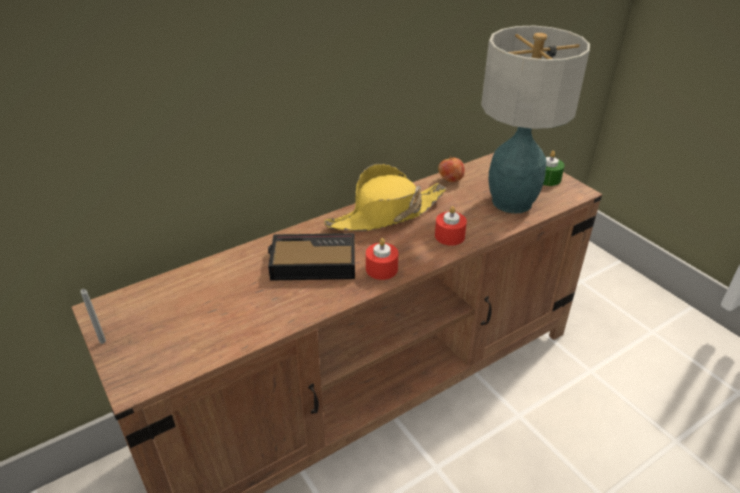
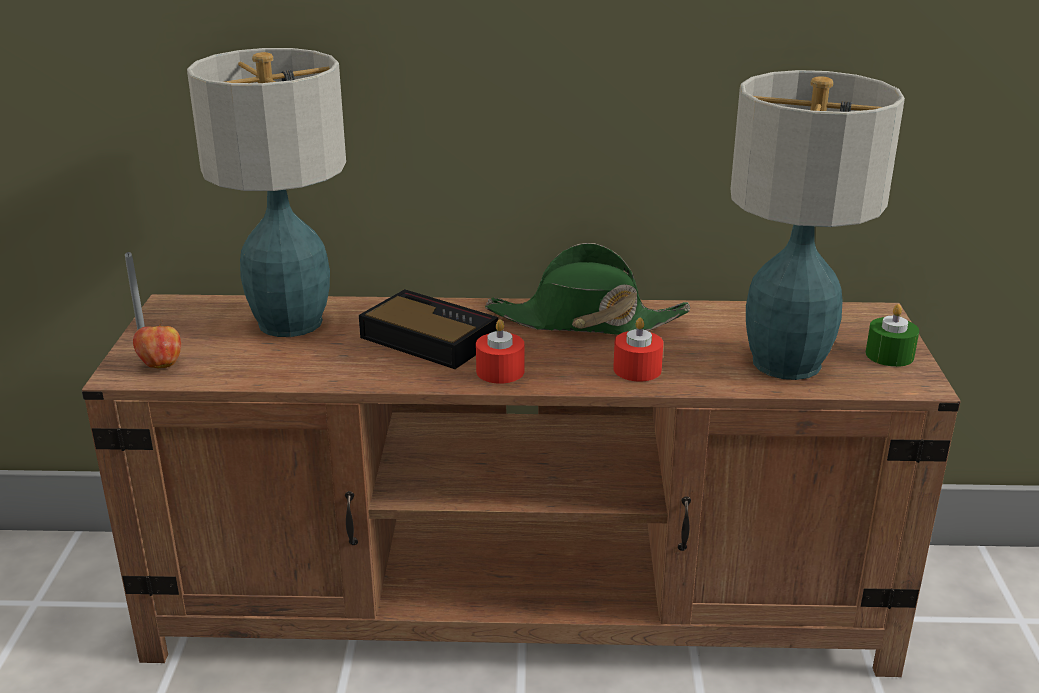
camera: 35 degrees right, 10 degrees down
yellow hat [324,164,446,231] -> green hat [485,243,690,335]
apple [438,155,465,182] -> apple moved to [133,320,181,368]
none -> table lamp [187,48,346,337]

